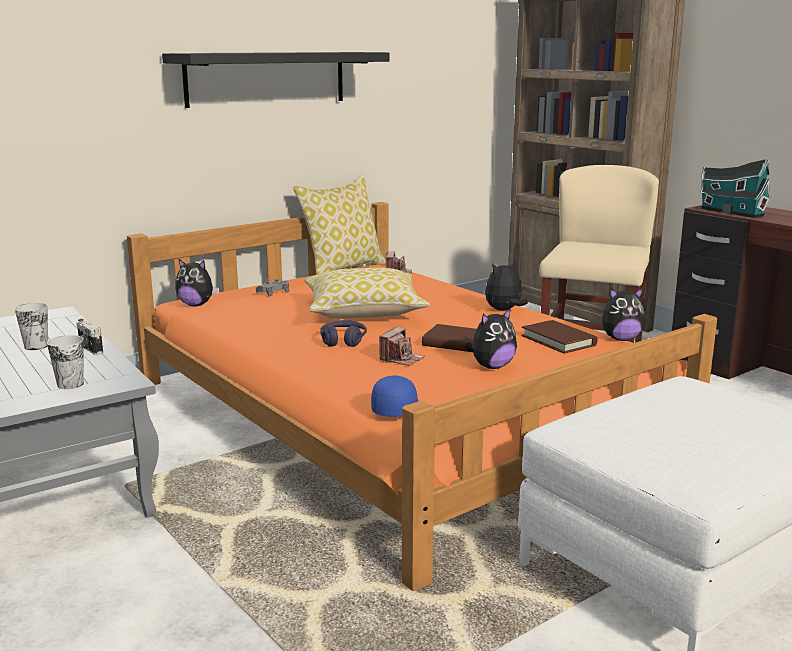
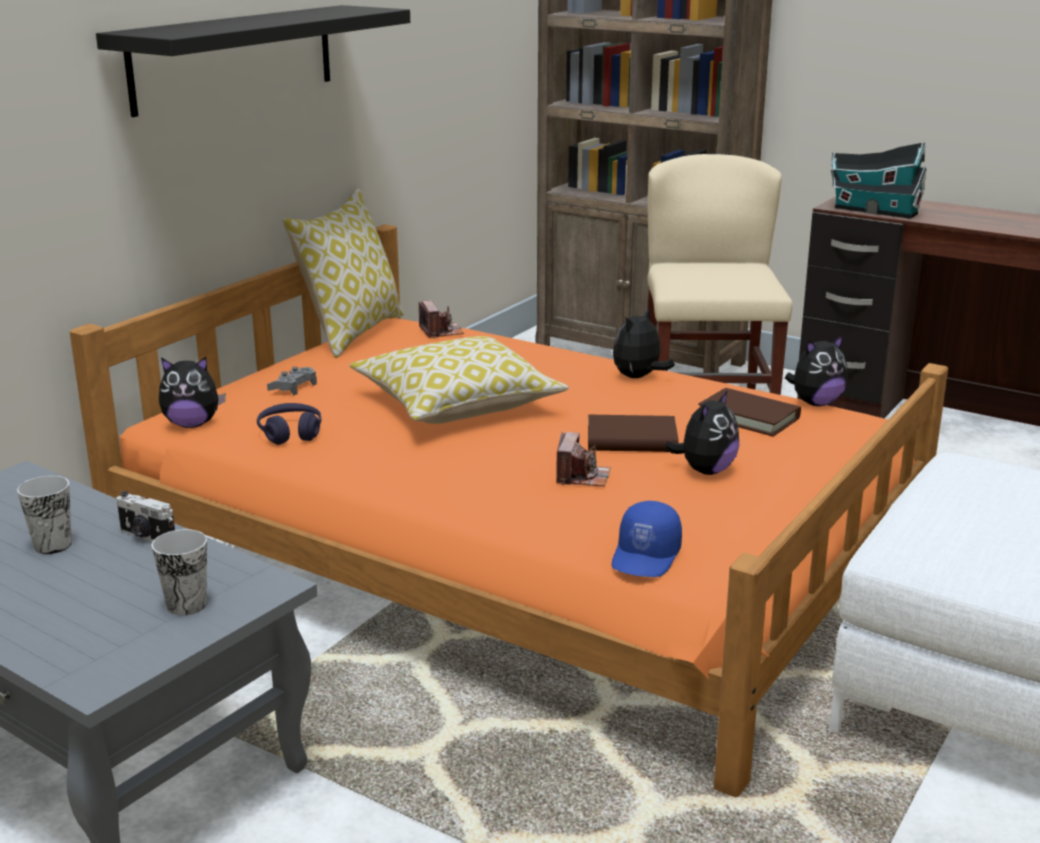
camera: 20 degrees left, 5 degrees up
purple headphones [320,320,367,347] -> purple headphones moved to [257,403,321,445]
blue cap [371,375,419,417] -> blue cap turned 150 degrees counterclockwise [612,501,682,577]

